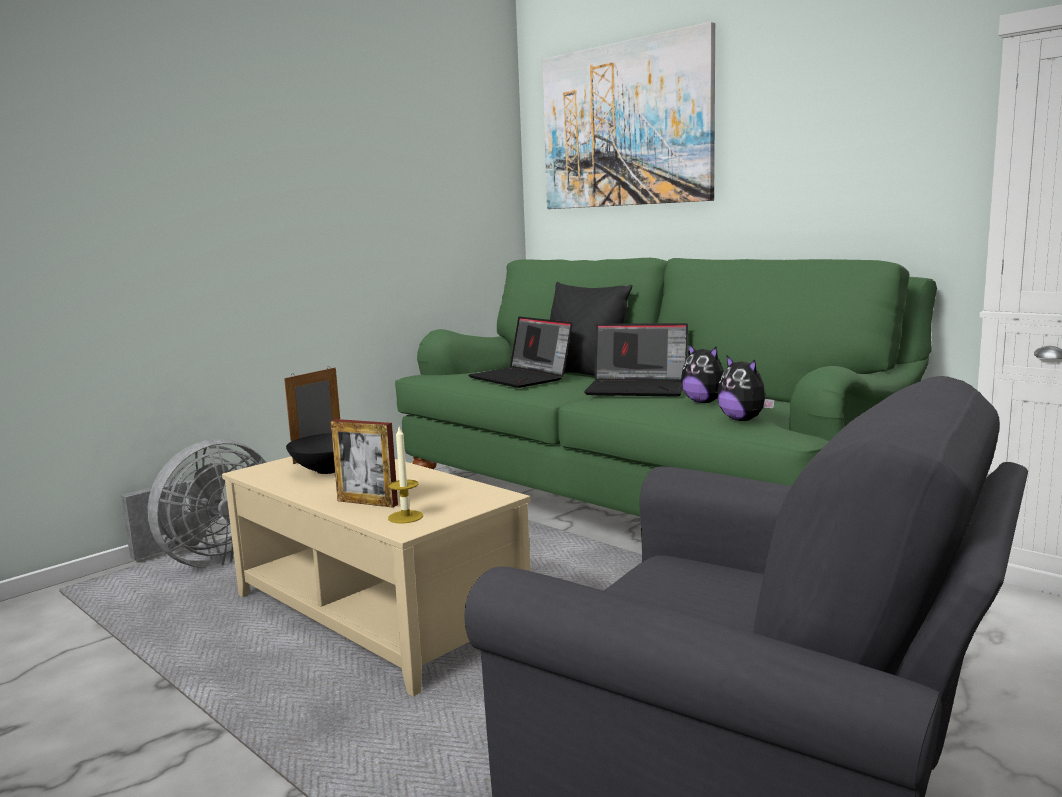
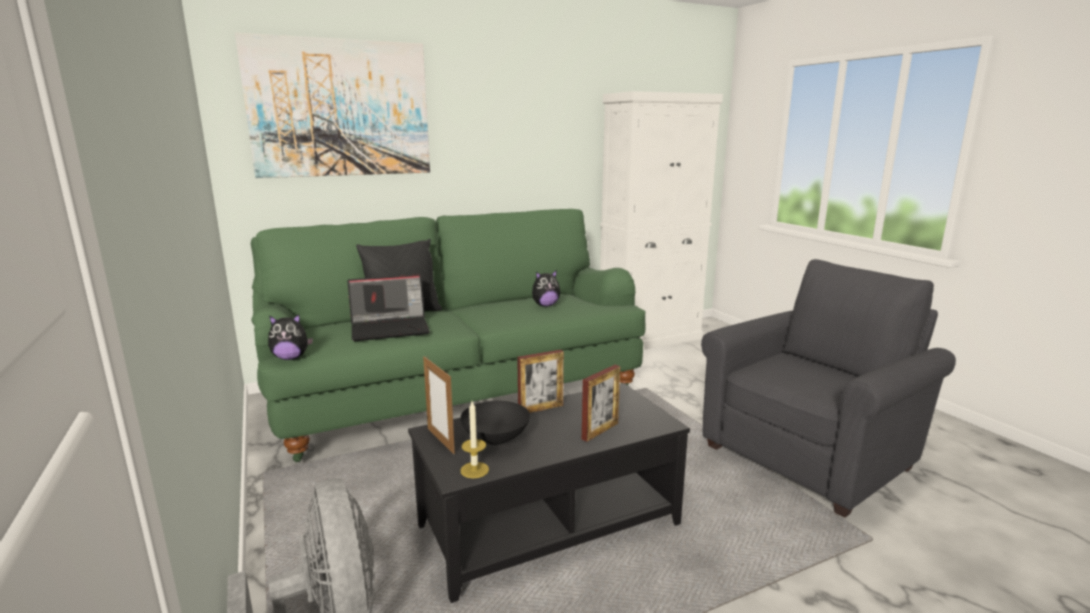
camera: 70 degrees left, 5 degrees up
beige coffee table [222,457,530,696] -> black coffee table [408,383,690,603]
candle [388,427,423,524] -> candle moved to [460,401,489,478]
laptop [584,323,688,397] -> none
plush toy [717,356,775,421] -> plush toy moved to [268,314,313,360]
none -> picture frame [517,350,564,413]

